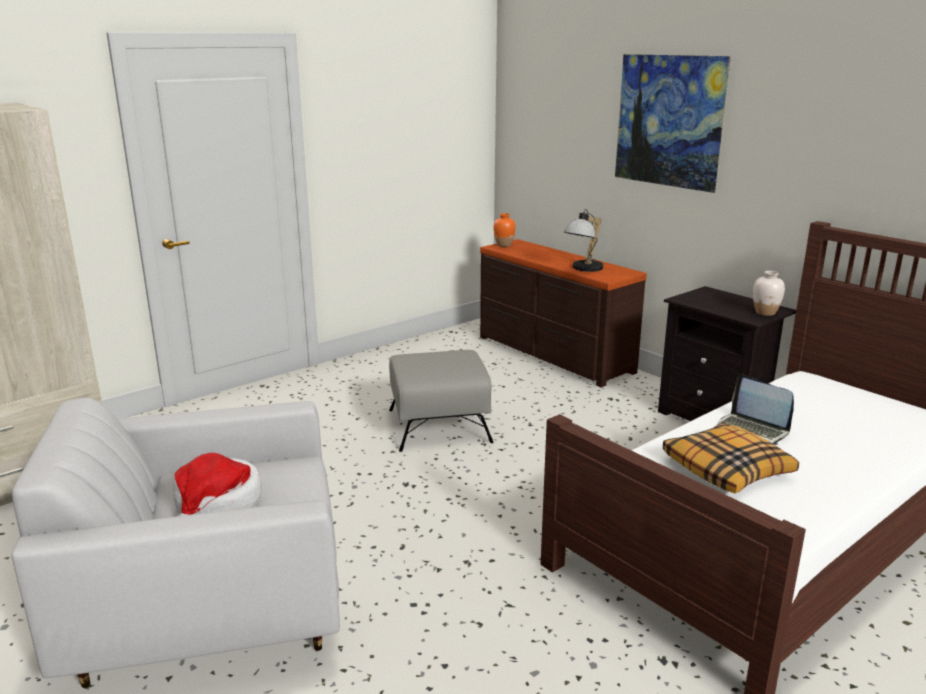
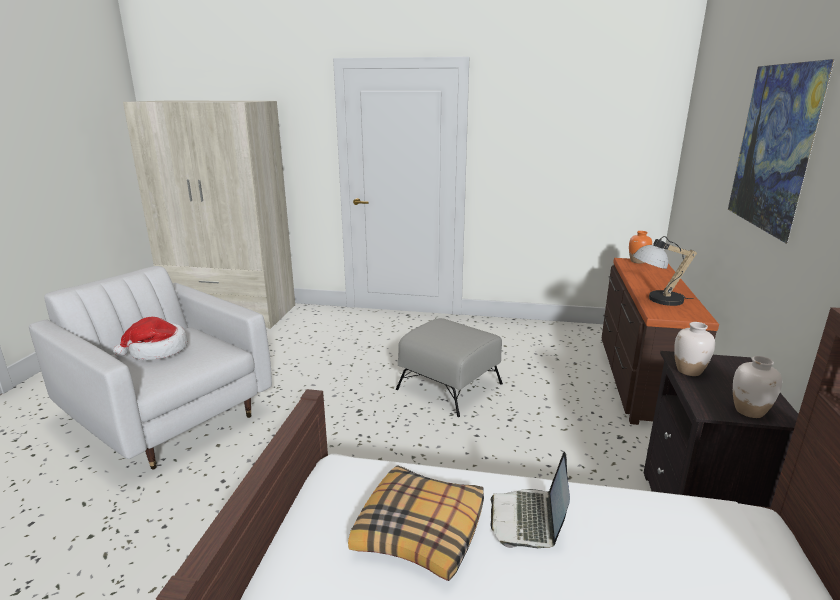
camera: 50 degrees right, 0 degrees up
none -> white vase [674,322,715,376]

